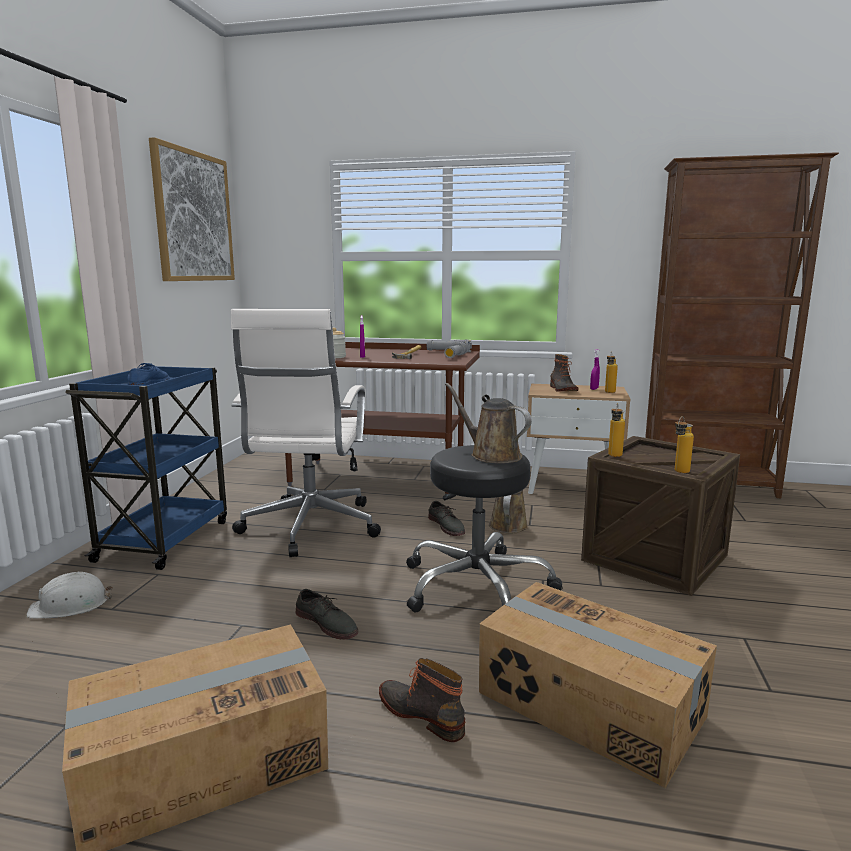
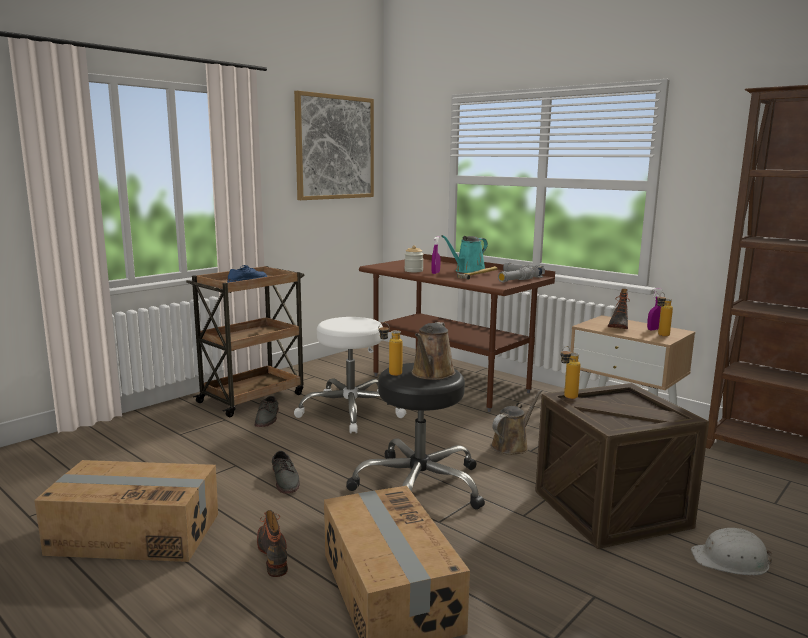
camera: 30 degrees right, 0 degrees up
white hard hat [27,571,113,618] -> white hard hat moved to [691,528,772,575]
blue cart [65,366,227,570] -> brown cart [186,266,305,417]
white office chair [231,309,381,557] -> white stool [294,317,406,433]
grey shoe [428,501,465,536] -> grey shoe moved to [255,396,279,427]
brown watering can [445,383,532,463] -> brown watering can turned 150 degrees counterclockwise [411,322,456,380]
bottle [675,416,694,473] -> bottle moved to [378,323,403,376]
none -> turquoise watering can [441,235,488,273]

